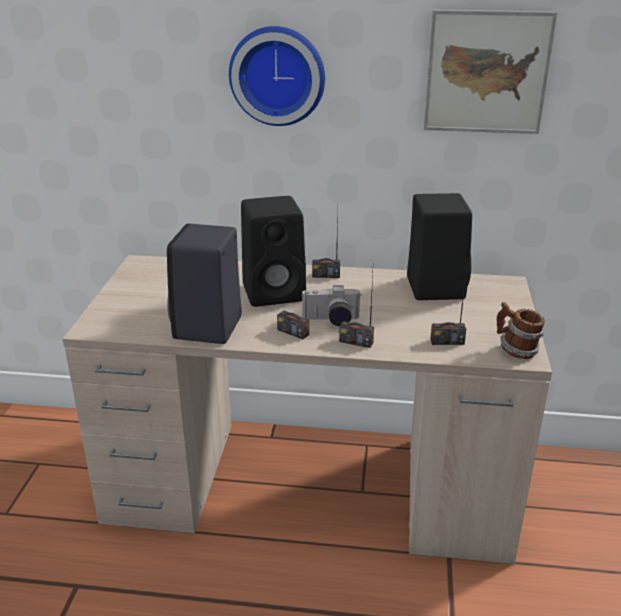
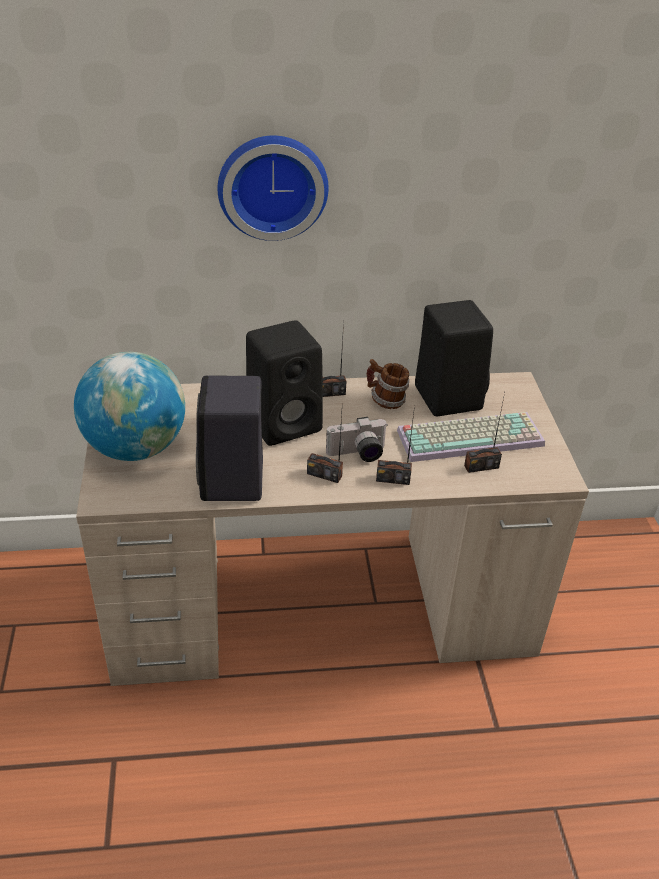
camera: 15 degrees left, 10 degrees up
picture [424,9,557,134] -> none
mug [497,302,545,359] -> mug moved to [367,359,409,409]
none -> globe [74,352,185,461]
none -> keyboard [397,412,545,462]

